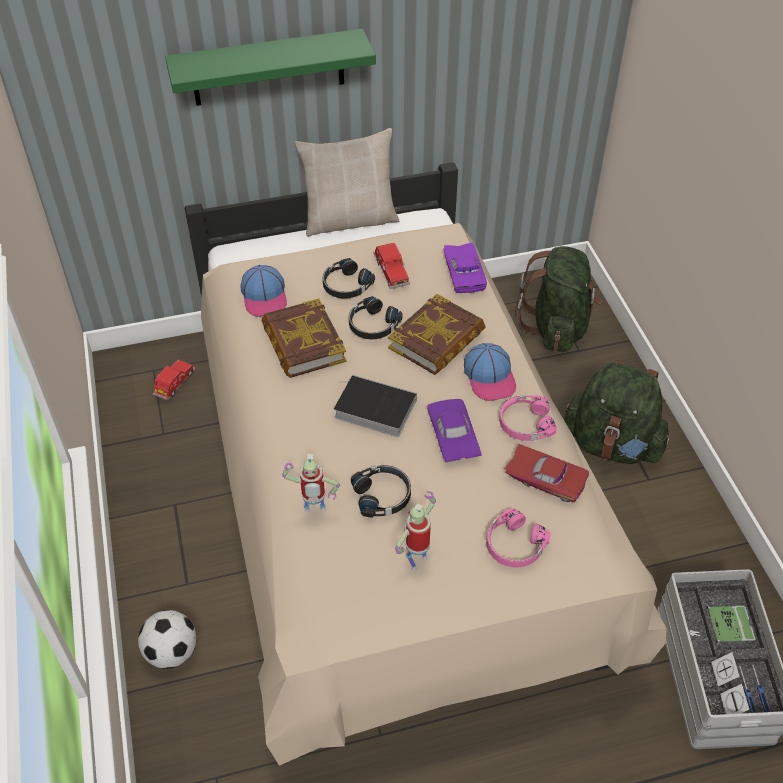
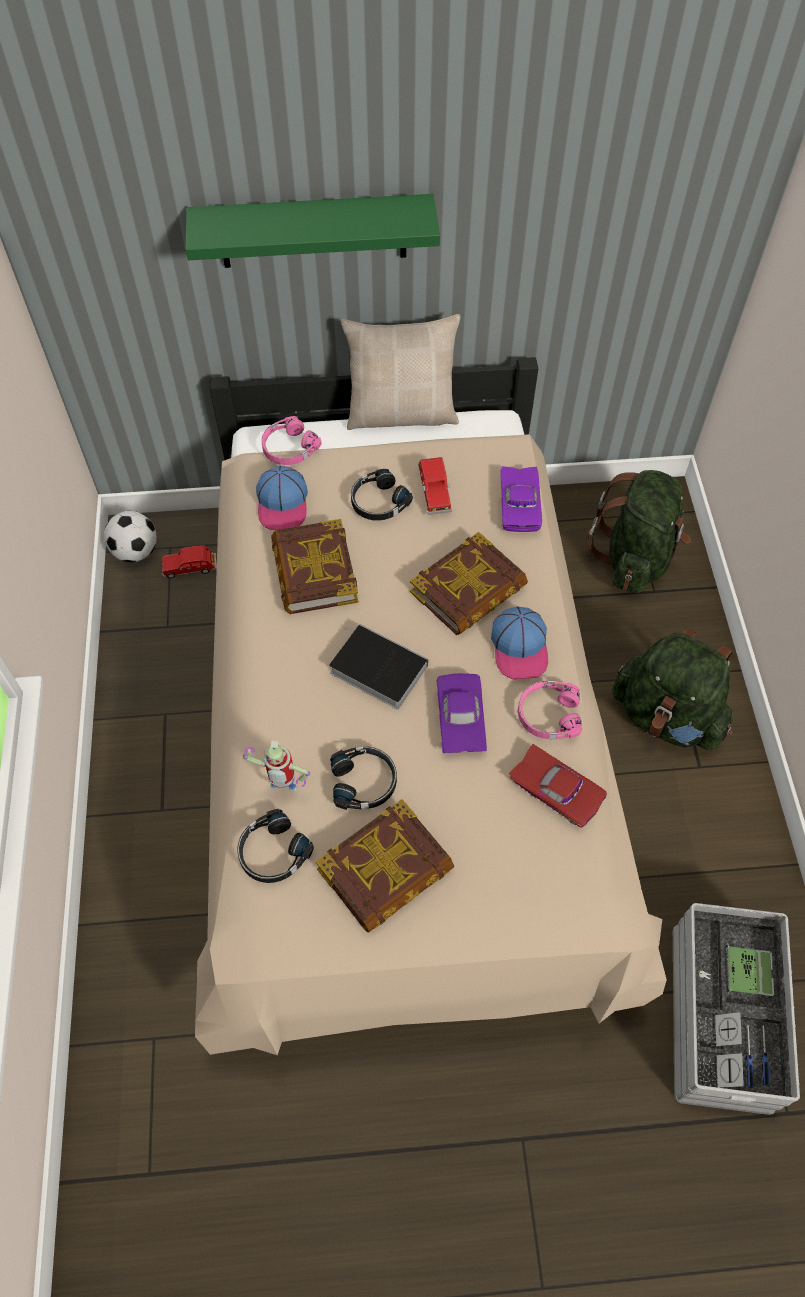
camera: 10 degrees right, 10 degrees up
football [138,610,196,669] -> football moved to [104,511,157,562]
red toy car [153,360,195,401] -> red toy car turned 135 degrees counterclockwise [162,545,217,578]
black headphones [349,296,402,339] -> black headphones moved to [237,809,314,883]
toy robot [395,491,436,570] -> book [316,799,454,933]
pink headphones [486,508,551,567] -> pink headphones moved to [261,416,322,465]

